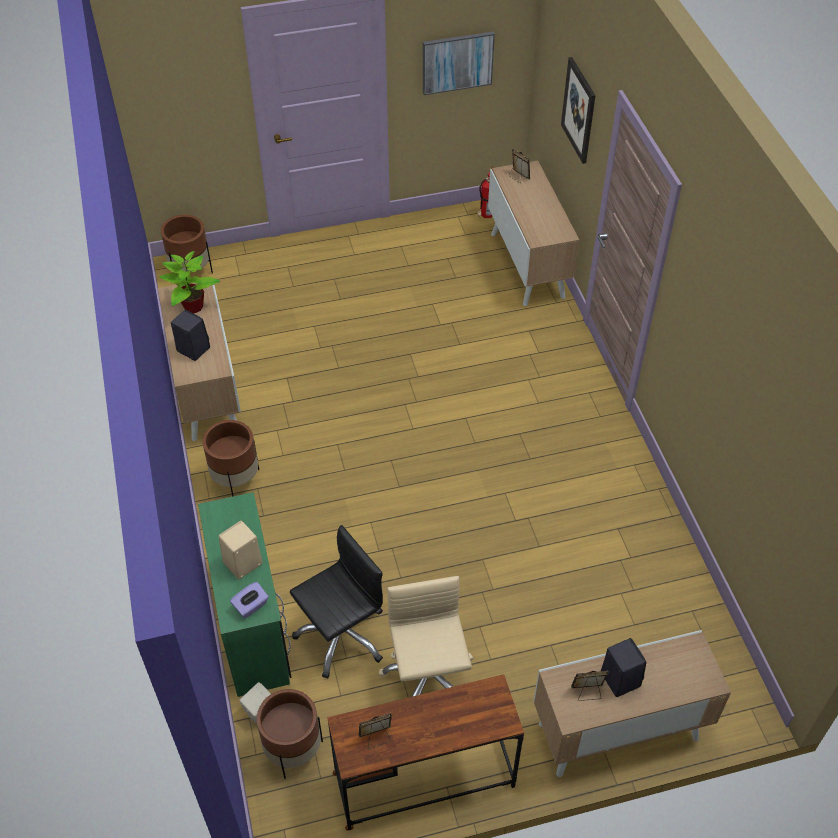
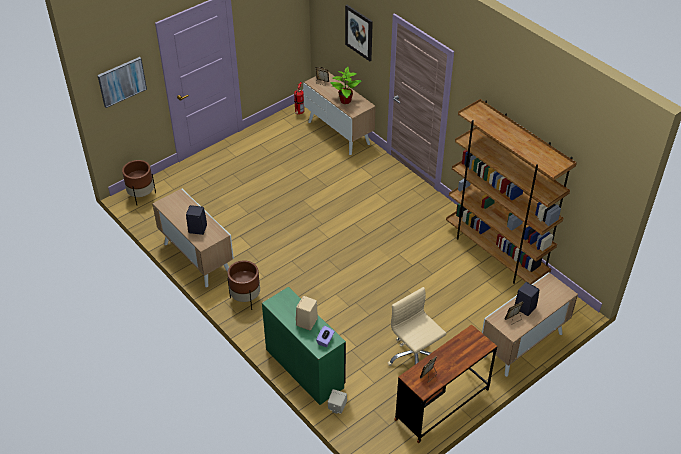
camera: 25 degrees left, 5 degrees down
potted plant [159,251,220,314] -> potted plant moved to [330,67,362,104]
brown planter [257,689,323,779] -> none
black office chair [290,525,383,678] -> none
picture [423,32,495,95] -> picture moved to [97,57,147,108]
none -> brown bookcase [446,99,577,284]

